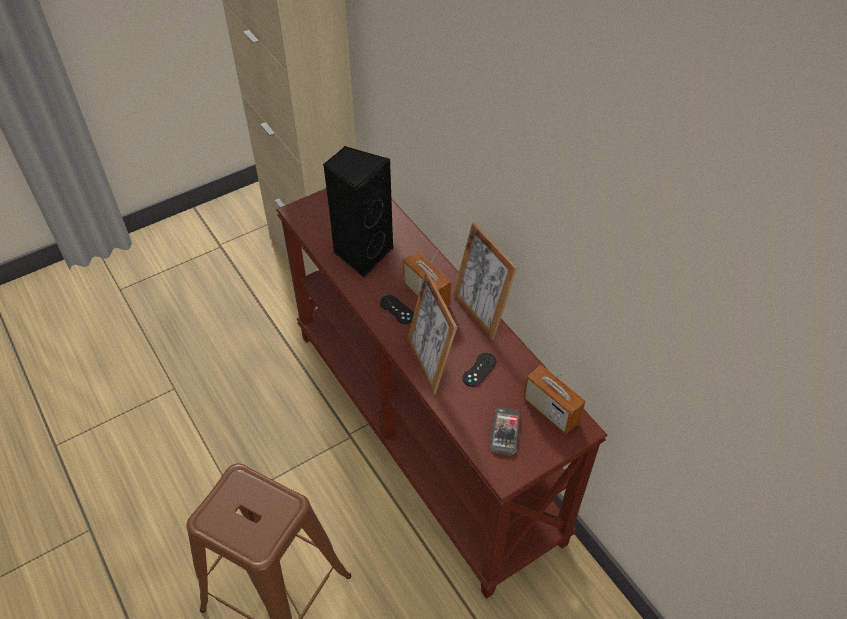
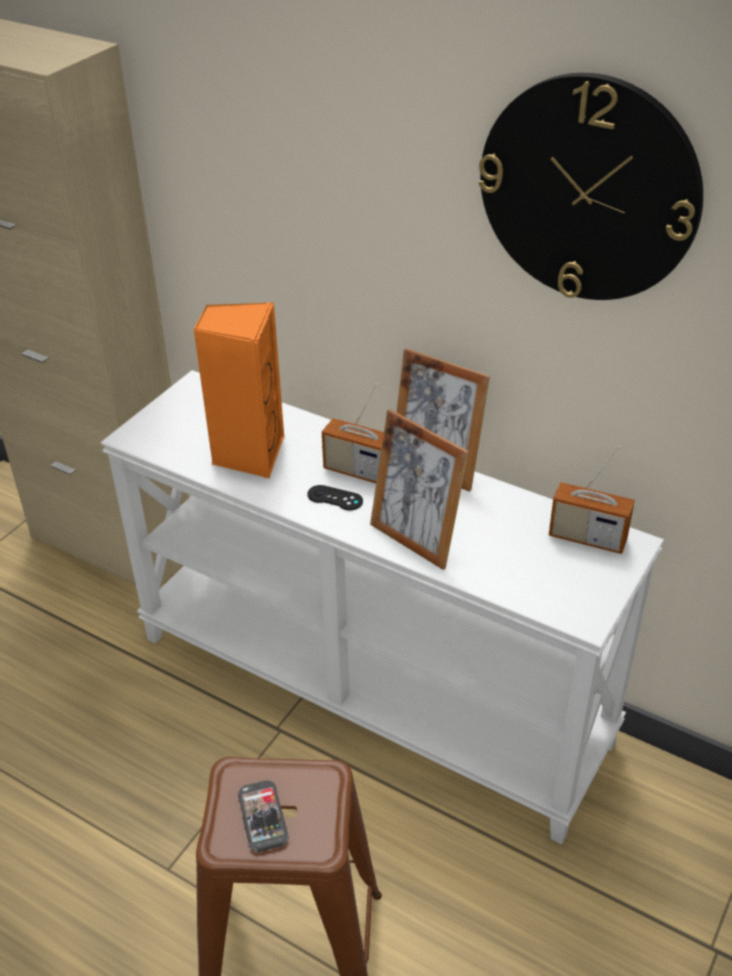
camera: 25 degrees left, 10 degrees down
brown console table [276,188,607,599] -> white console table [101,370,664,844]
black speaker [323,145,394,278] -> orange speaker [193,302,284,478]
black game controller [463,353,497,387] -> none
phone [490,408,521,455] -> phone moved to [238,780,289,852]
none -> wall clock [479,73,703,300]

